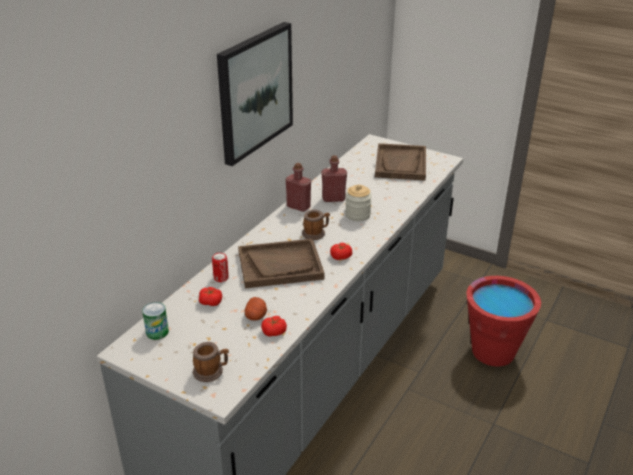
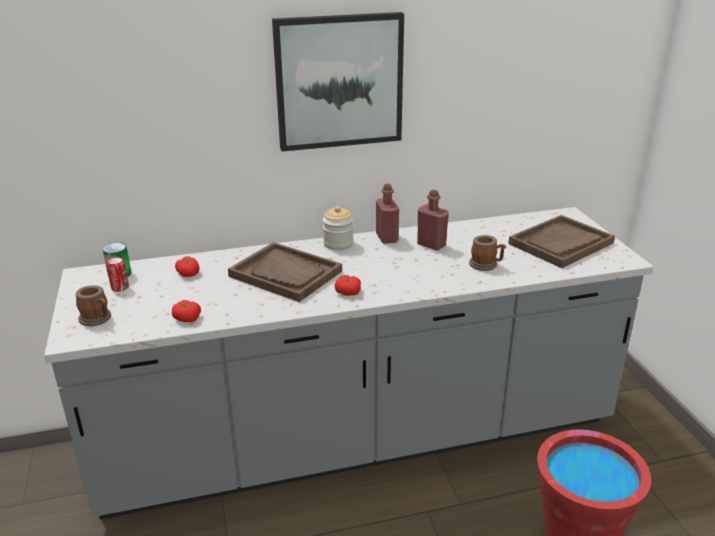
camera: 45 degrees right, 5 degrees down
can [212,253,229,282] -> can moved to [106,257,129,292]
potato [245,297,267,320] -> none
mug [302,209,330,240] -> mug moved to [469,235,506,271]
jar [345,184,372,221] -> jar moved to [323,206,353,250]

